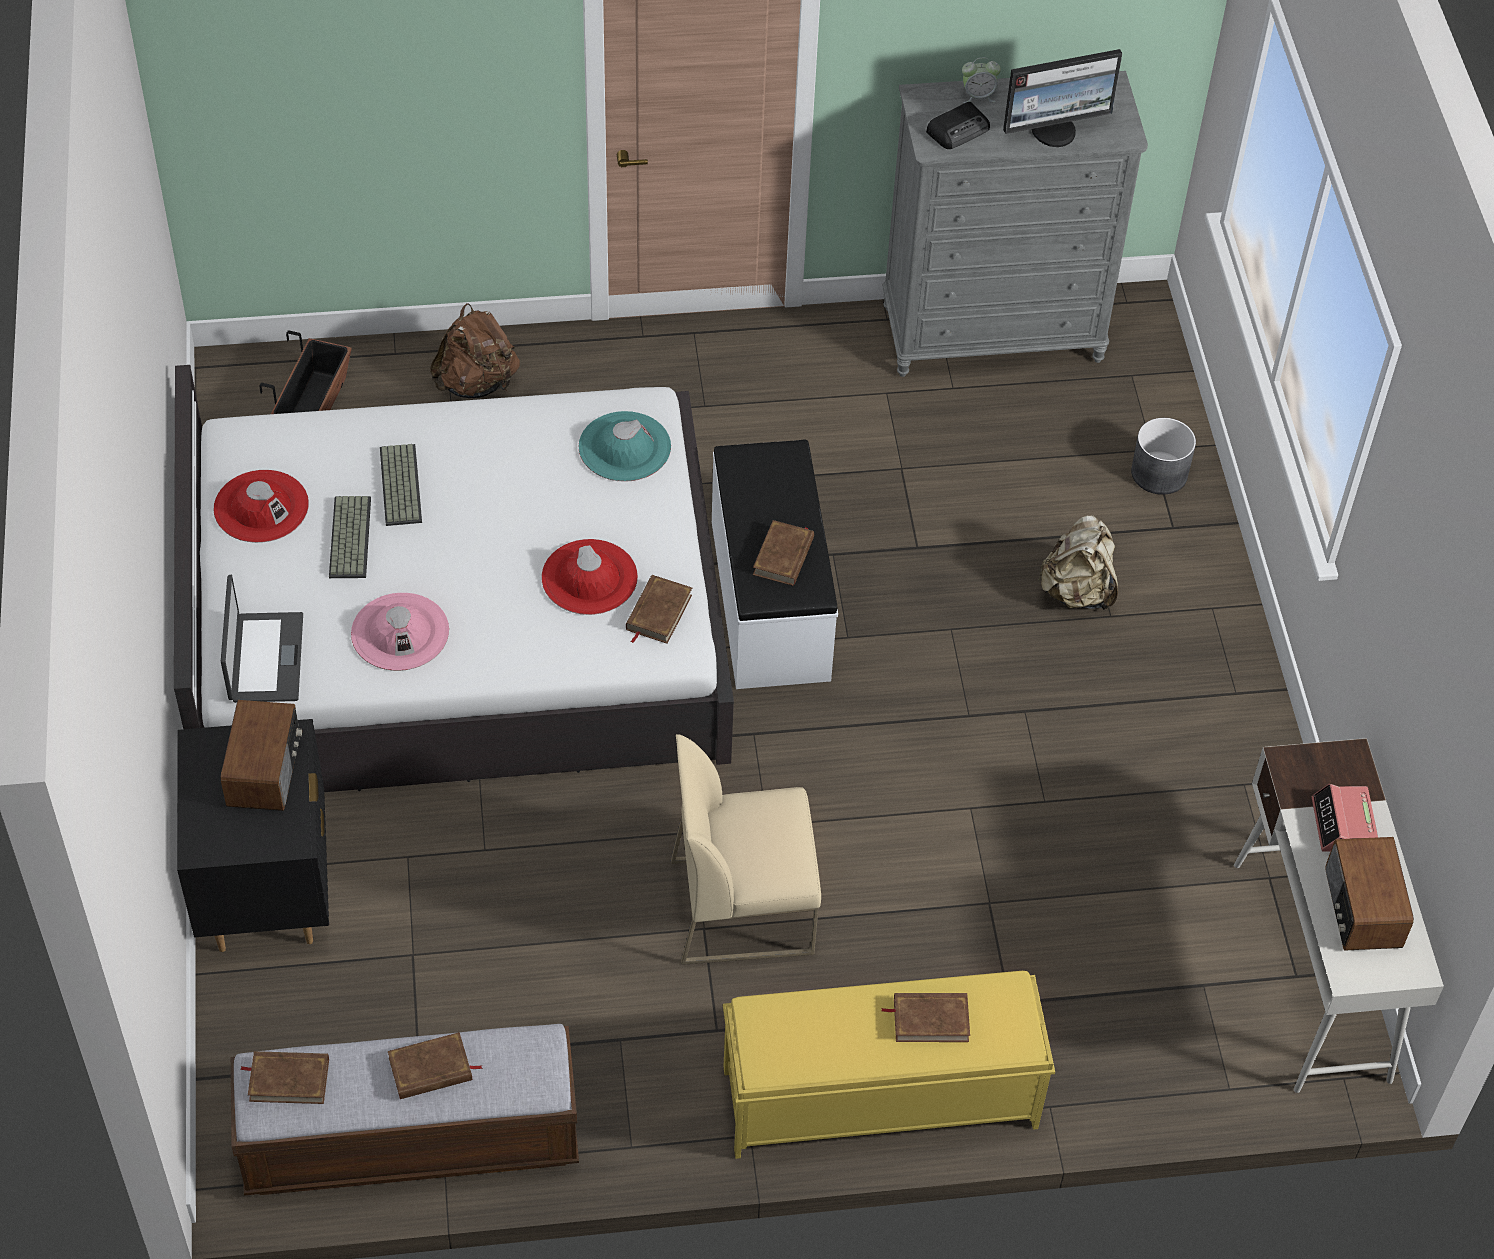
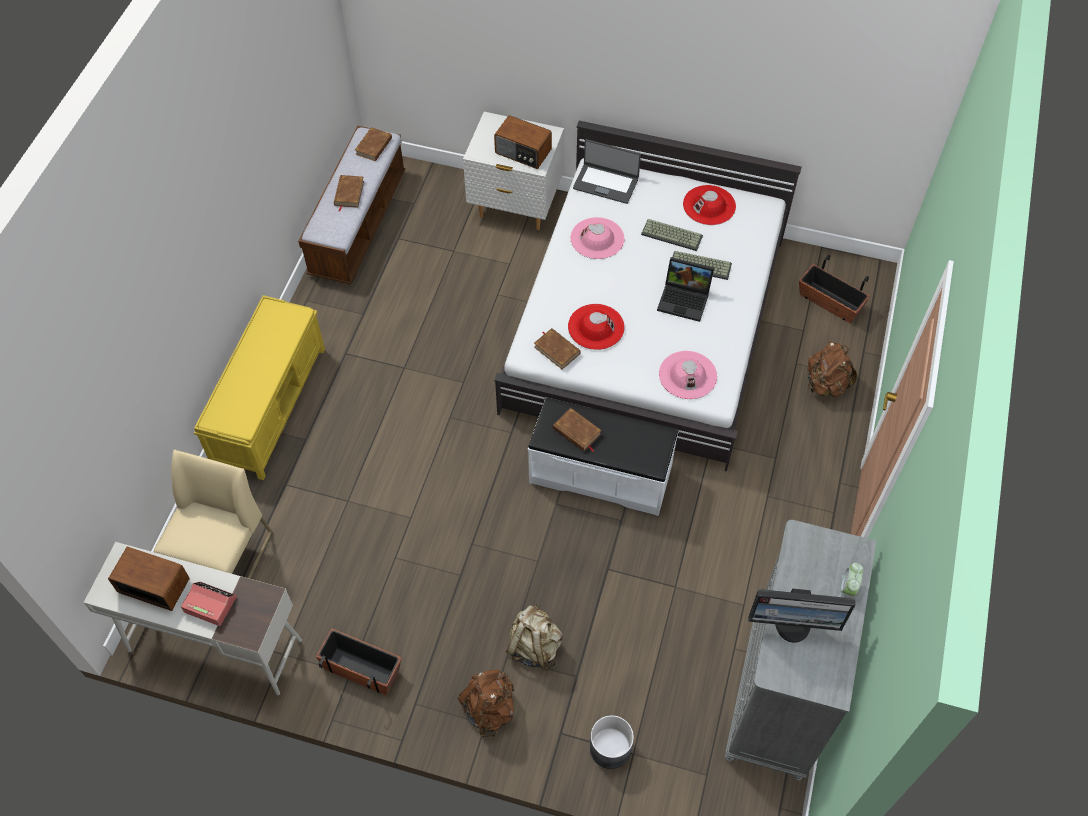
camera: 115 degrees right, 5 degrees up
black nightstand [177,719,329,952] -> white nightstand [463,112,564,230]
turquoise hat [579,411,671,482] -> pink hat [659,351,717,399]
beige chair [671,734,821,965] -> beige chair moved to [154,449,273,579]
brown book [881,993,970,1042] -> none
radio [926,102,990,149] -> none
monitor [1003,49,1122,147] -> monitor turned 90 degrees counterclockwise [748,588,855,643]
none -> planter [316,628,402,696]
none -> brown backpack [458,669,514,738]
none -> laptop [657,257,714,322]

